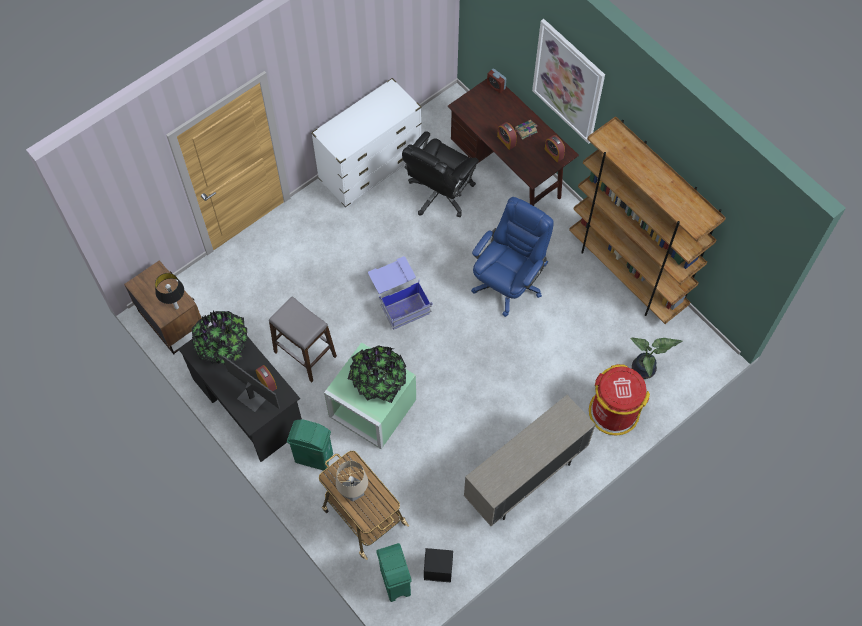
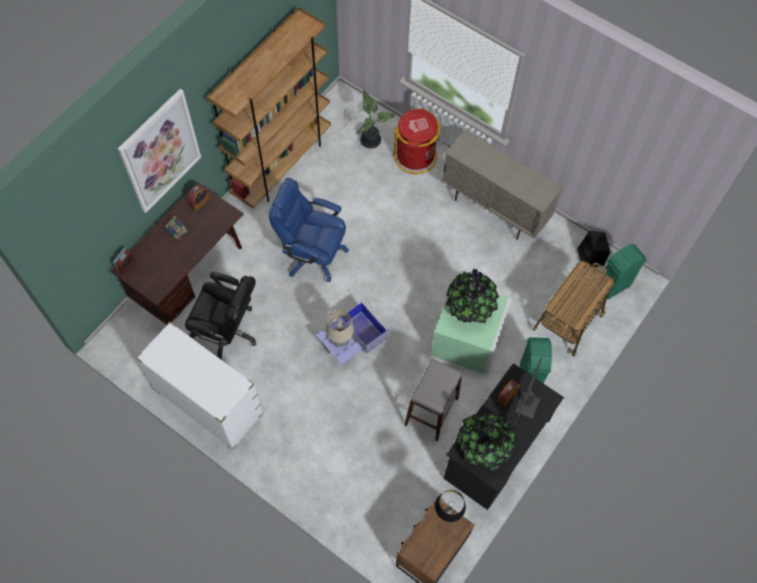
camera: 105 degrees left, 0 degrees up
table lamp [336,461,368,501] -> table lamp moved to [326,310,354,347]
alarm clock [497,122,517,150] -> none

